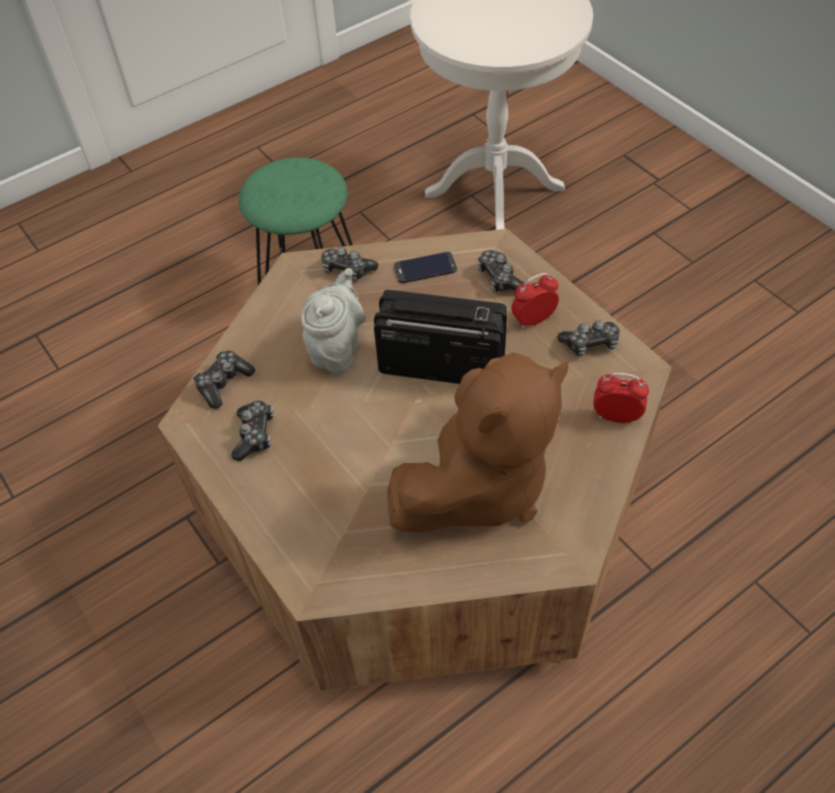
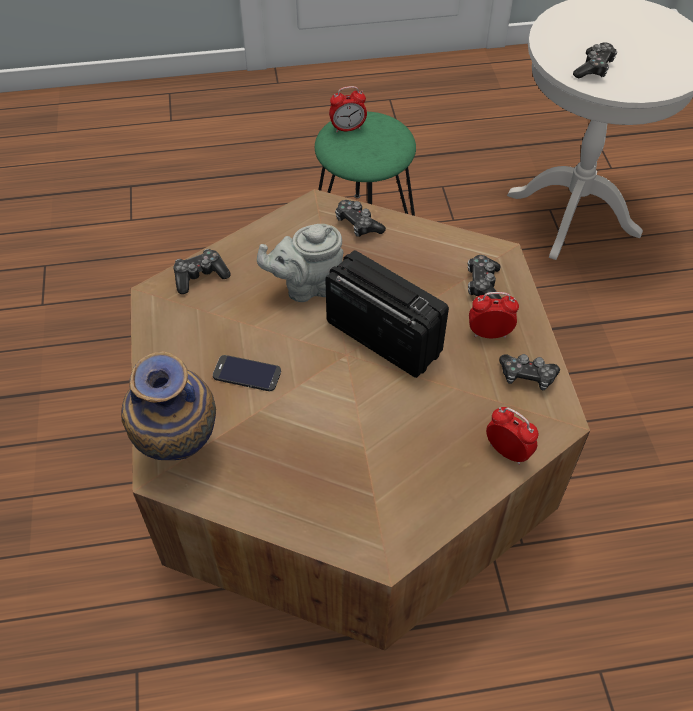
camera: 25 degrees right, 0 degrees up
game controller [231,400,273,461] -> game controller moved to [573,42,617,78]
grey teapot [301,268,366,374] -> grey teapot turned 150 degrees counterclockwise [257,224,344,302]
brown plush toy [387,352,568,533] -> none
phone [394,252,457,283] -> phone moved to [213,355,281,391]
none -> vase [121,351,216,460]
none -> alarm clock [329,86,367,133]

